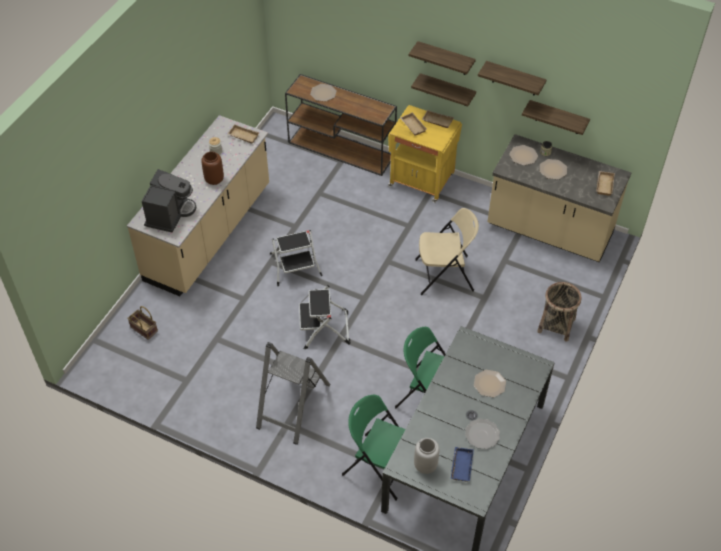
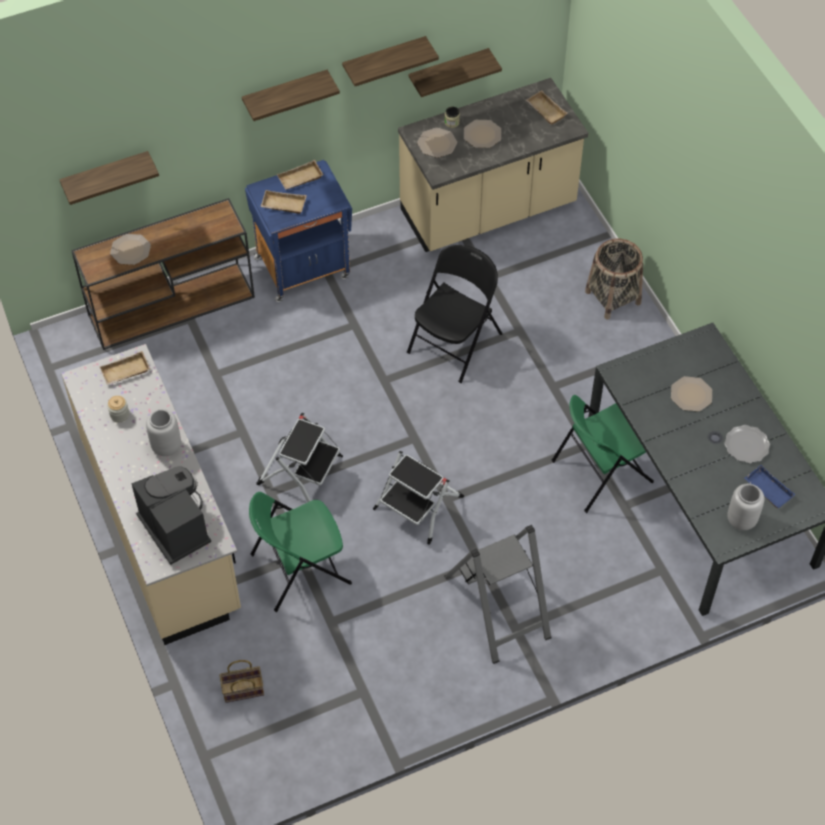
camera: 50 degrees left, 5 degrees up
brown vase [201,152,224,185] -> grey vase [146,409,181,456]
green chair [342,395,414,500] -> green chair moved to [249,492,352,612]
yellow cart [388,105,462,203] -> blue cart [245,160,352,302]
shelf [411,73,476,106] -> shelf moved to [59,151,159,205]
beige chair [415,208,479,295] -> black chair [407,245,503,384]

